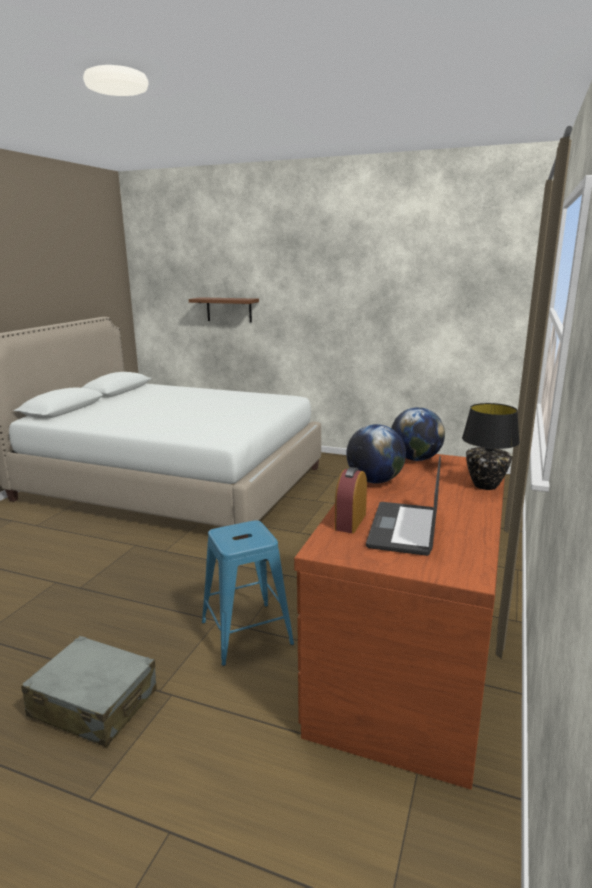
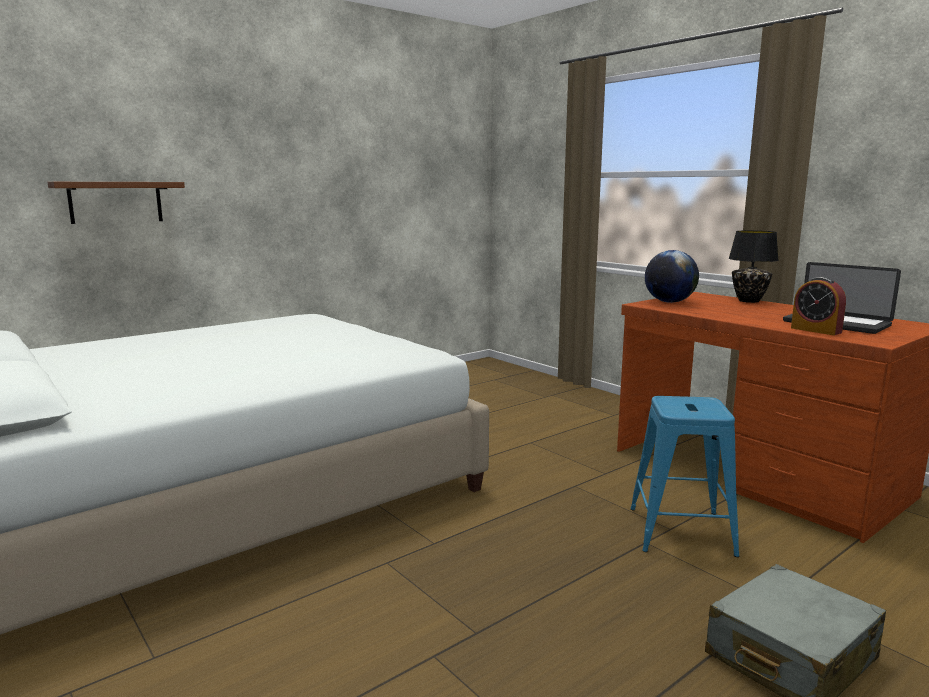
camera: 60 degrees left, 5 degrees down
globe [346,424,406,483] -> none

